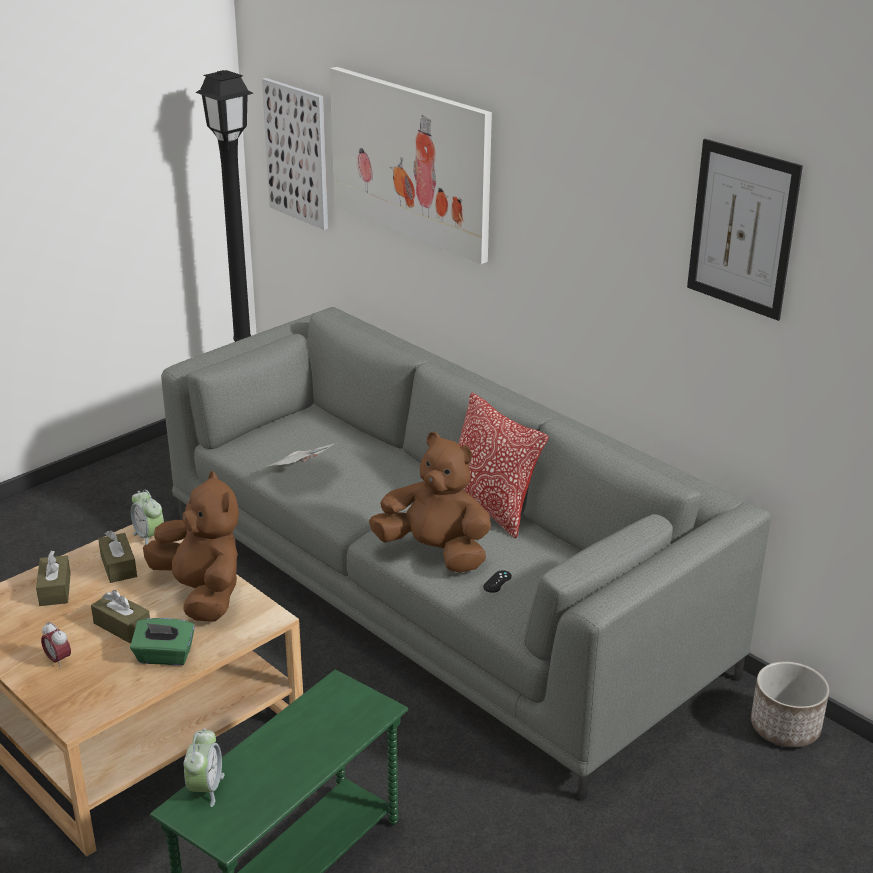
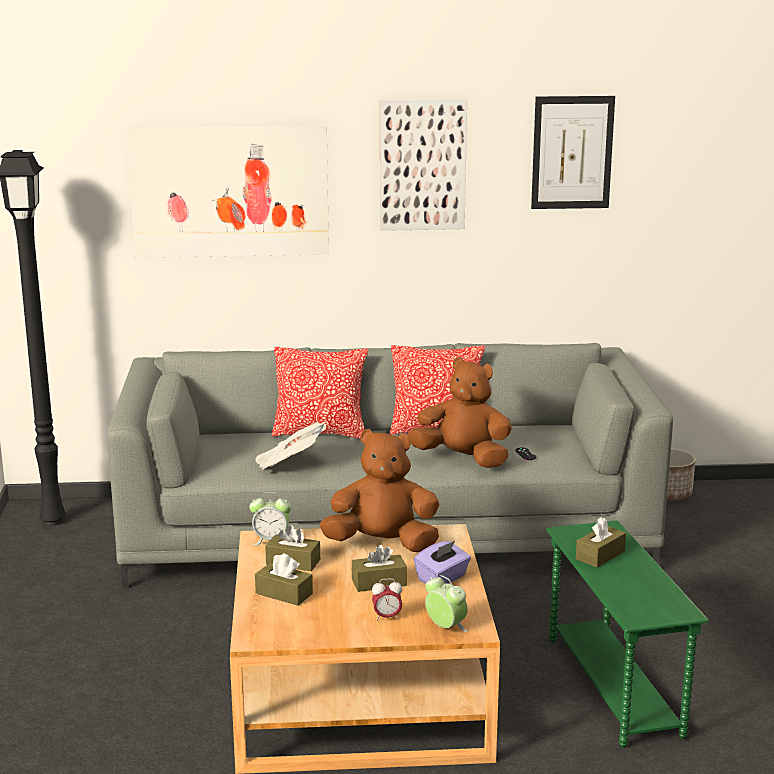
camera: 50 degrees left, 10 degrees down
green tissue box [130,618,195,665] -> purple tissue box [414,541,471,584]
alarm clock [184,728,225,807] -> alarm clock moved to [425,575,468,632]
picture [262,78,328,230] -> picture moved to [380,100,467,231]
brown plush toy [369,432,491,573] -> brown plush toy turned 45 degrees clockwise [408,357,512,468]
none -> pillow [272,347,368,439]
none -> brown tissue box [576,517,626,568]

